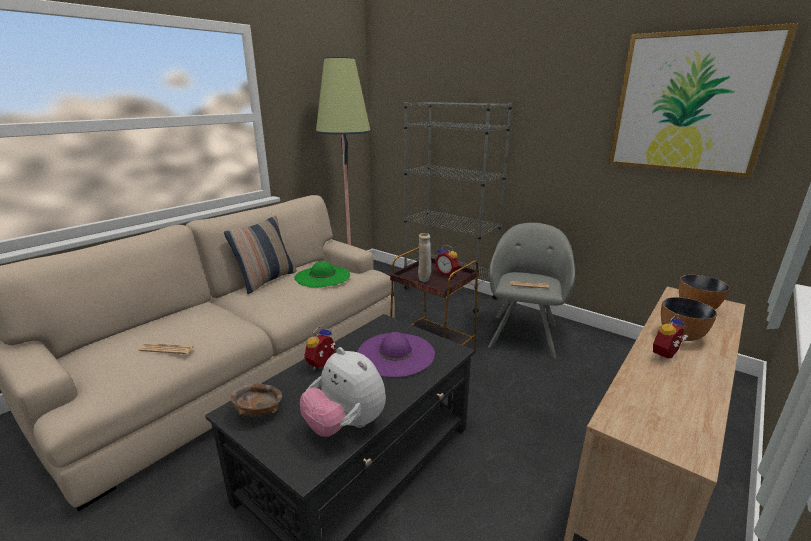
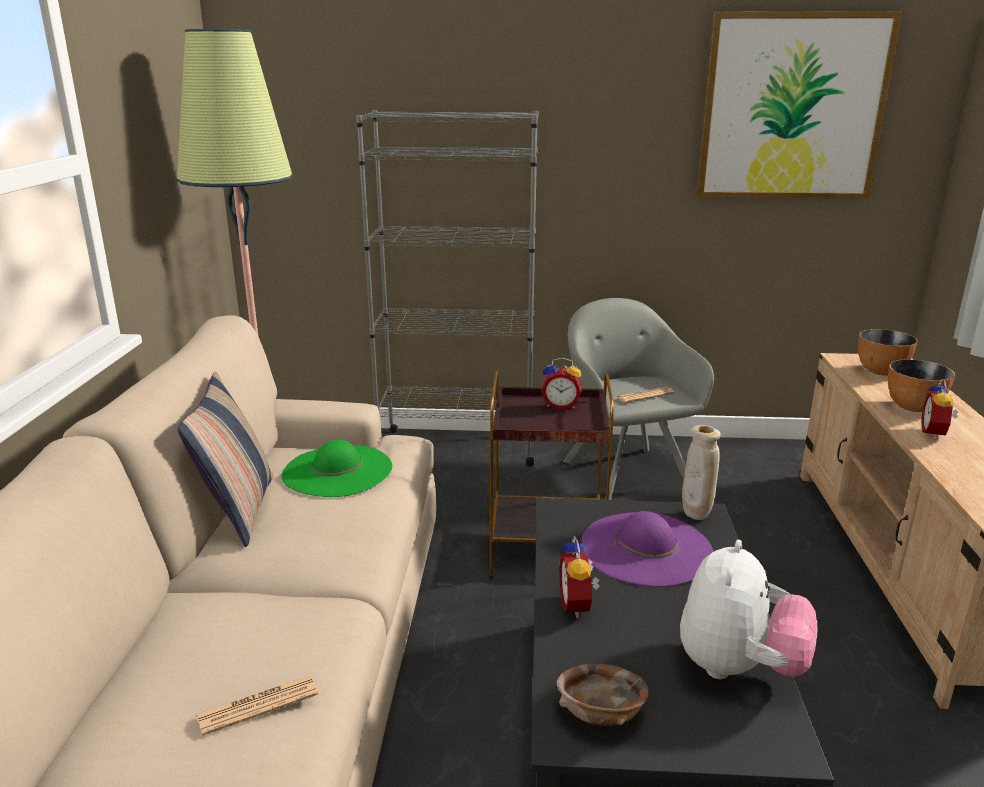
camera: 35 degrees left, 0 degrees up
plush toy [300,347,386,437] -> plush toy turned 75 degrees counterclockwise [680,540,817,679]
beige vase [418,233,431,282] -> beige vase moved to [682,425,720,520]

